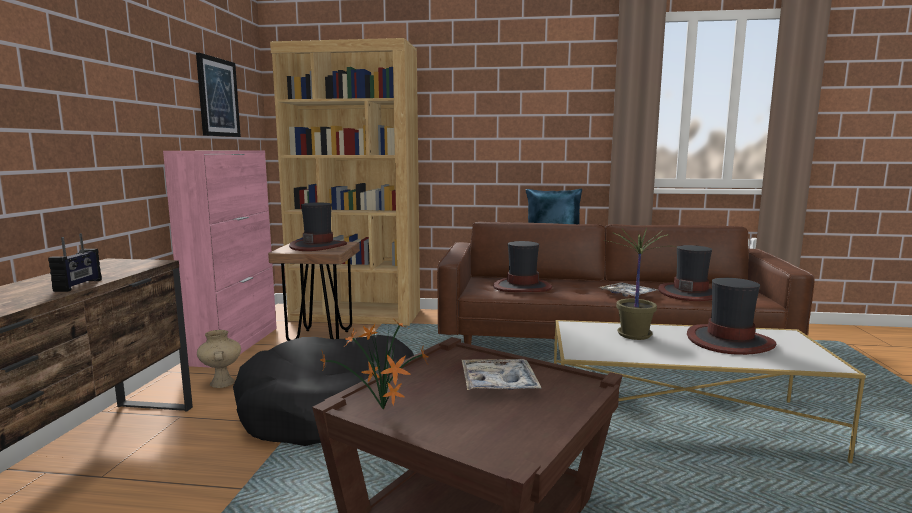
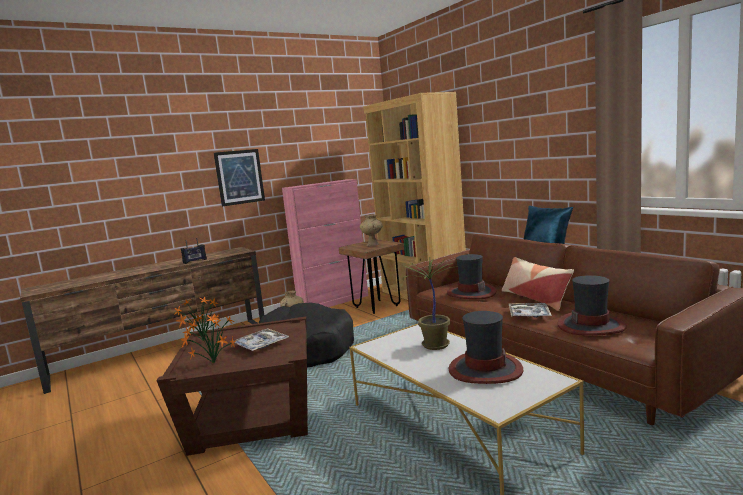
camera: 50 degrees right, 0 degrees up
picture [196,53,241,137] -> picture moved to [214,149,265,206]
hat [289,202,347,251] -> beige vase [360,214,383,246]
none -> potted plant [180,314,236,363]
none -> pillow [502,257,574,311]

